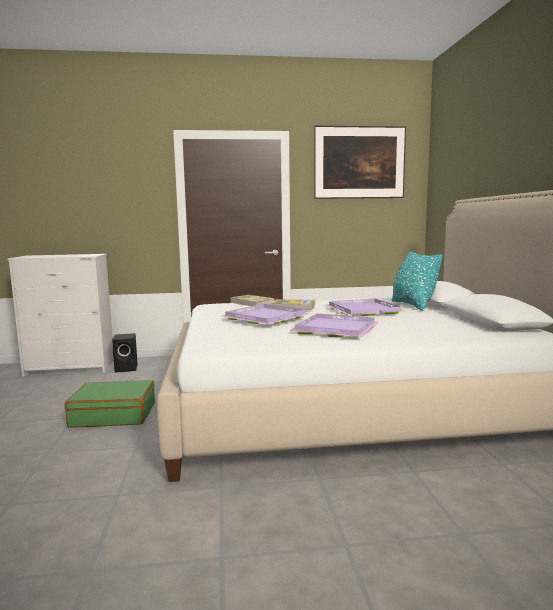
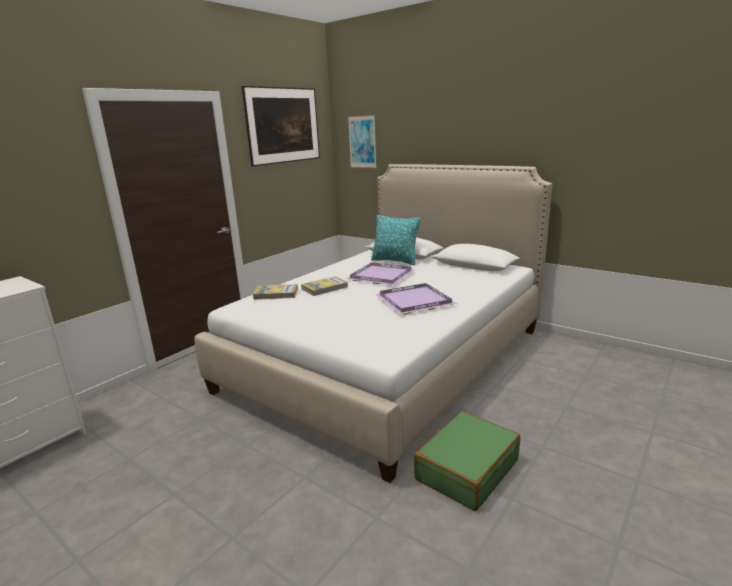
camera: 45 degrees left, 10 degrees up
green suitcase [65,380,155,428] -> green suitcase moved to [414,411,520,511]
black speaker [112,333,138,372] -> none
purple tray [222,304,310,324] -> none
none -> picture [348,115,377,168]

